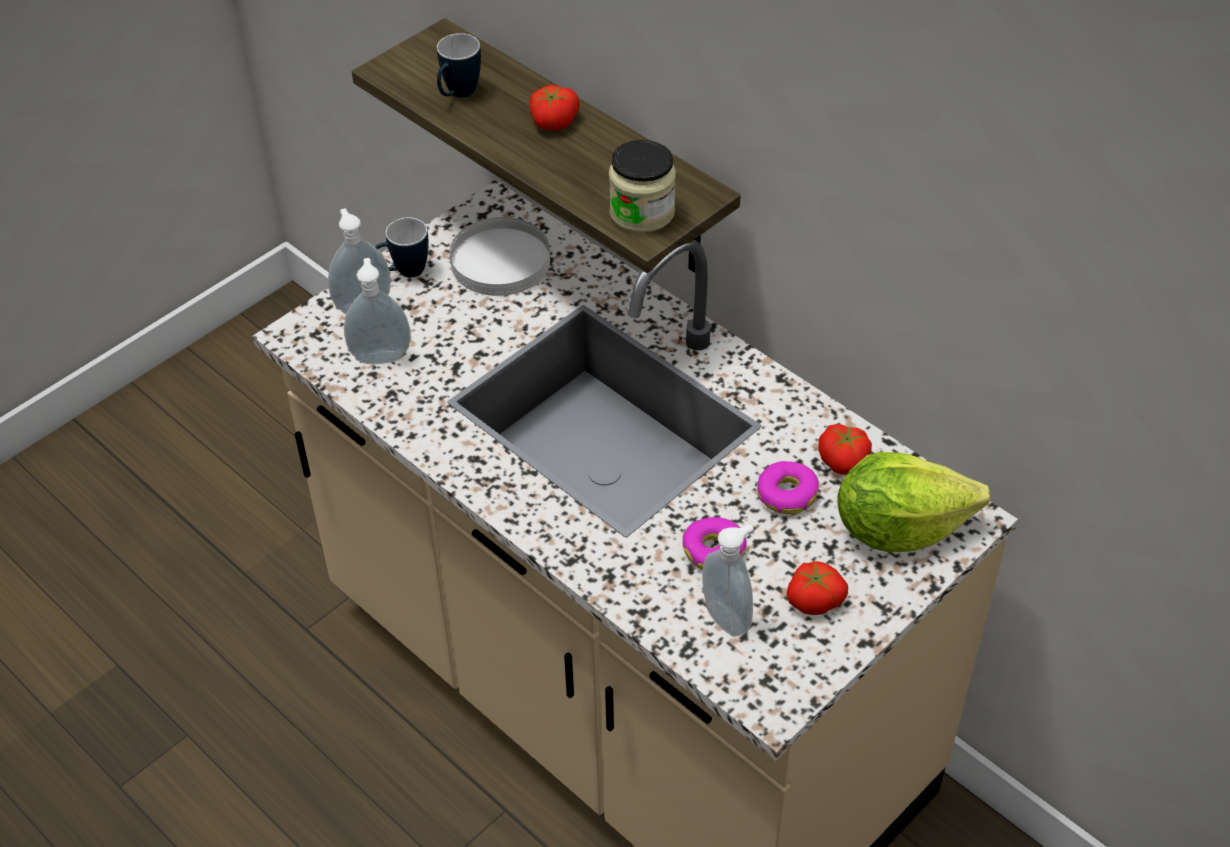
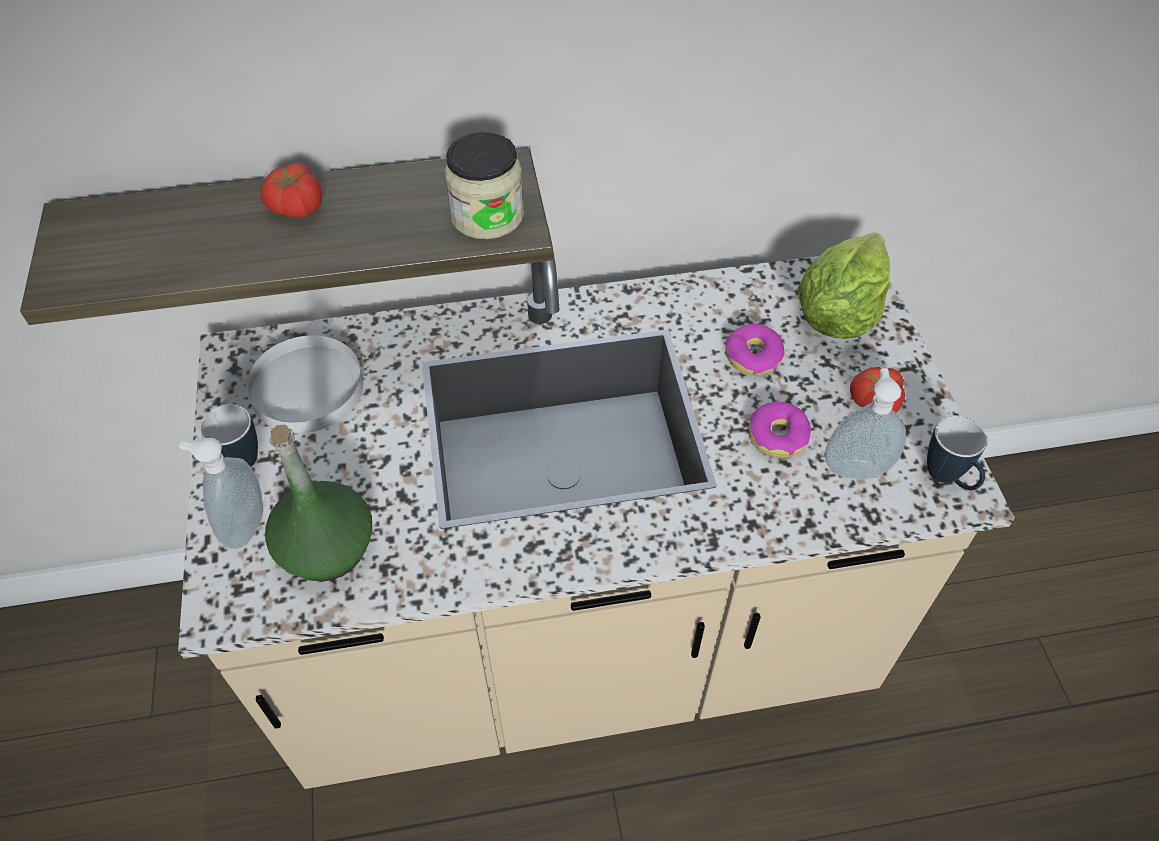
camera: 55 degrees left, 5 degrees up
soap dispenser [344,258,411,364] -> green bottle [265,425,372,582]
mug [437,33,481,98] -> mug moved to [927,415,987,490]
tomato [818,424,872,475] -> none

